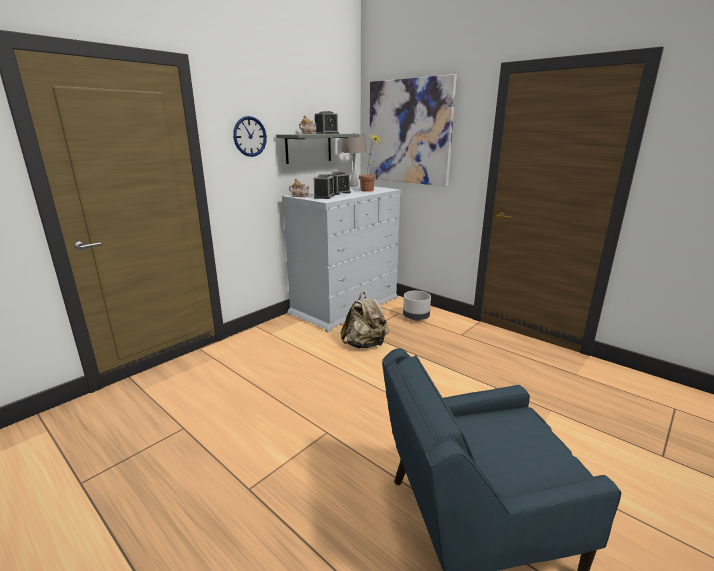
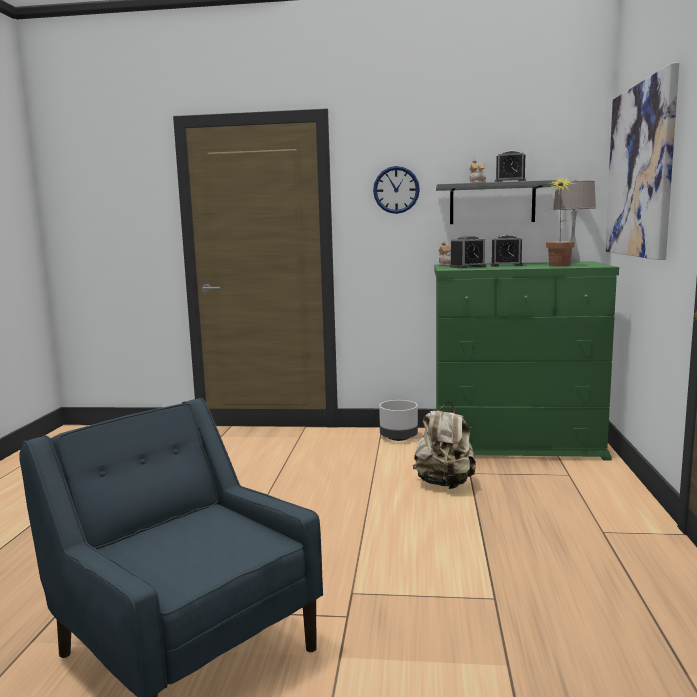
camera: 55 degrees right, 10 degrees down
white dresser [282,185,401,332] -> green dresser [434,261,619,461]
grey planter [403,291,431,320] -> grey planter moved to [379,400,418,441]

